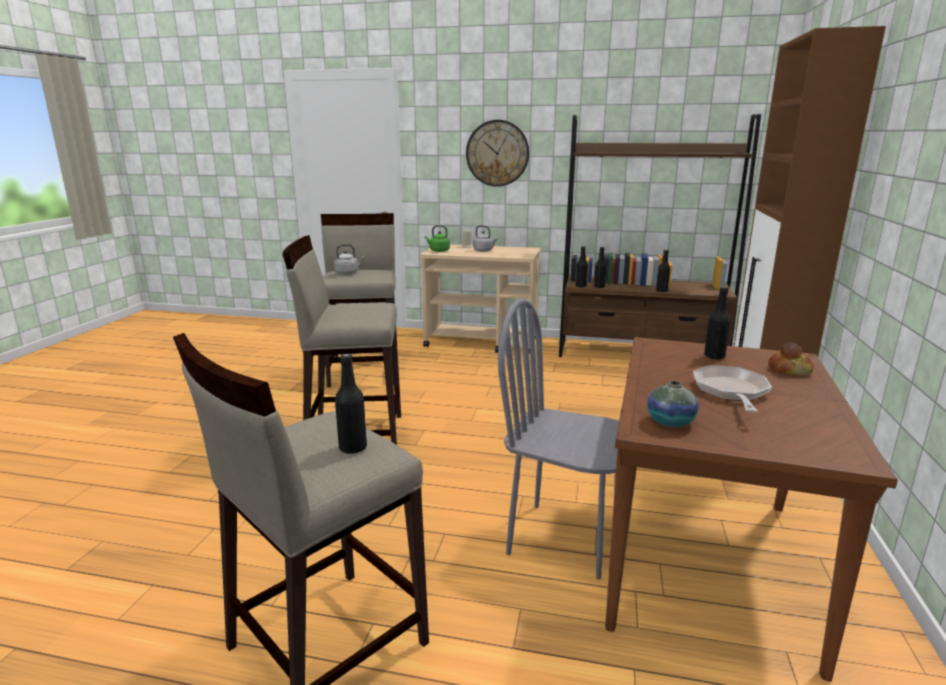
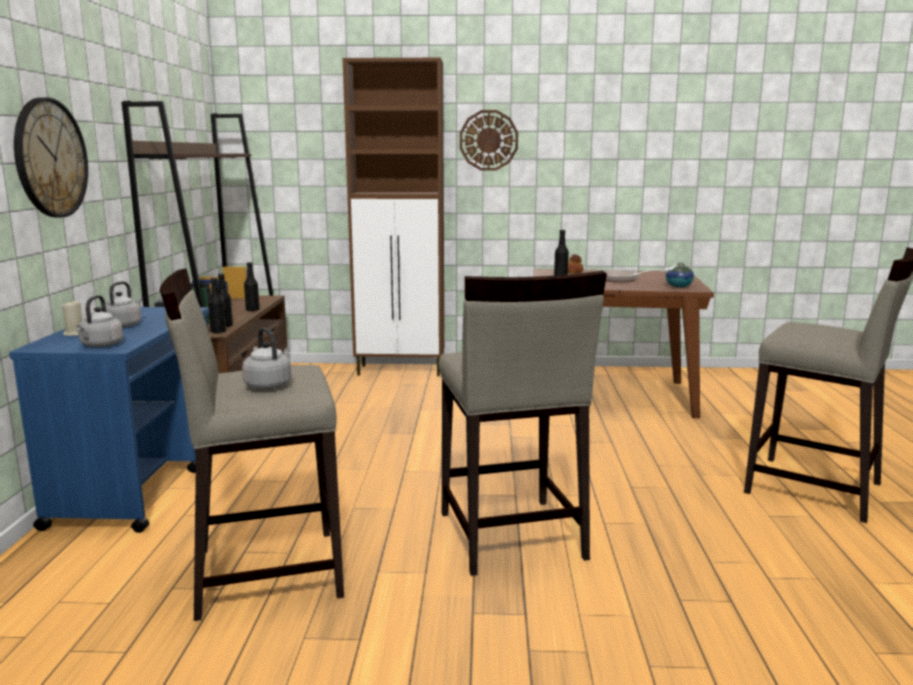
camera: 100 degrees left, 5 degrees down
black bottle [335,354,367,454] -> none
beige cart [420,244,541,354] -> blue cart [9,307,209,533]
green kettle [425,225,450,252] -> grey kettle [76,295,123,347]
grey chair [498,298,619,579] -> none
none -> wall clock [460,110,518,171]

